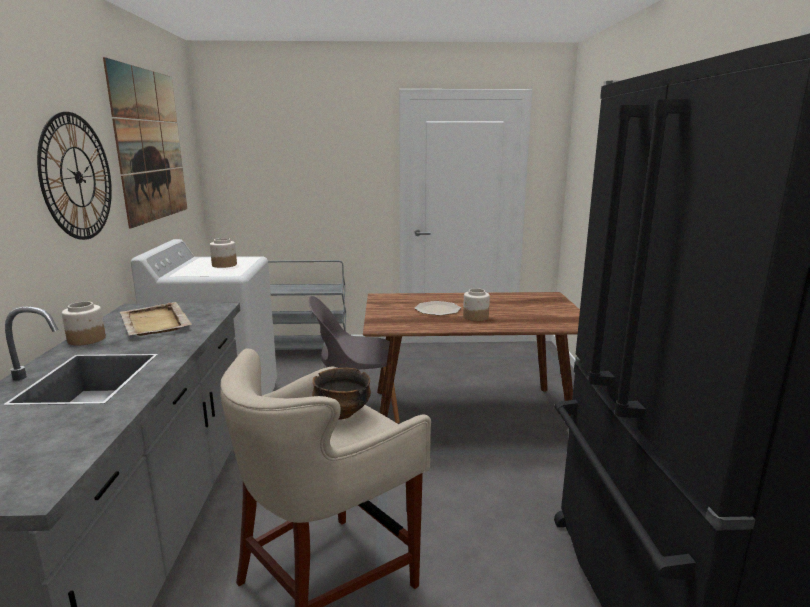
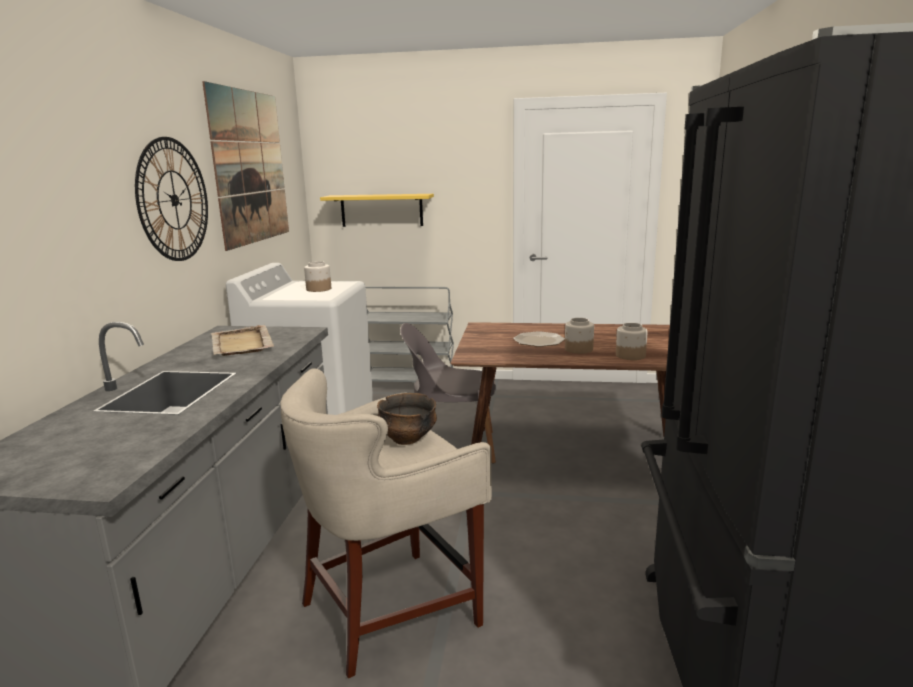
camera: 10 degrees right, 0 degrees up
jar [62,302,106,345] -> jar moved to [616,323,648,360]
none -> yellow shelf [320,194,434,227]

